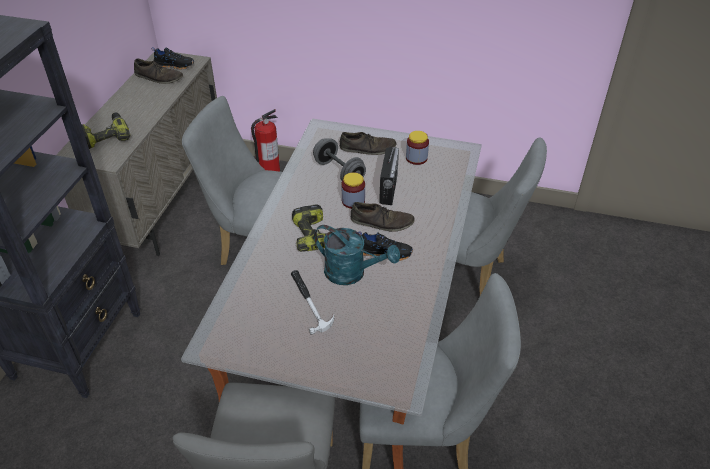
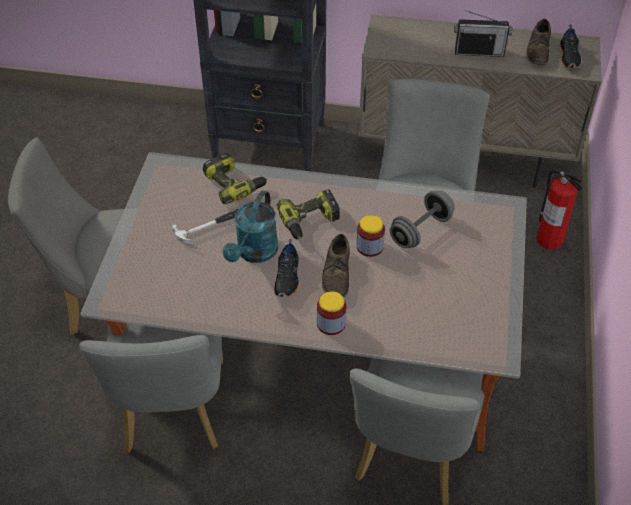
camera: 85 degrees right, 5 degrees up
power drill [81,112,130,149] -> power drill moved to [203,153,267,204]
brown shoe [340,132,397,155] -> none
radio [379,147,399,205] -> radio moved to [454,10,513,57]
jar [406,131,429,165] -> jar moved to [317,291,347,335]

